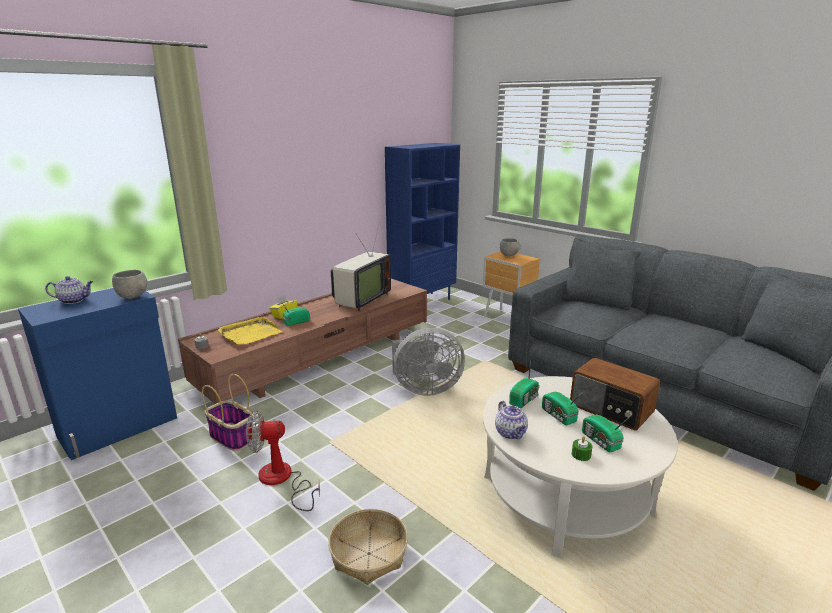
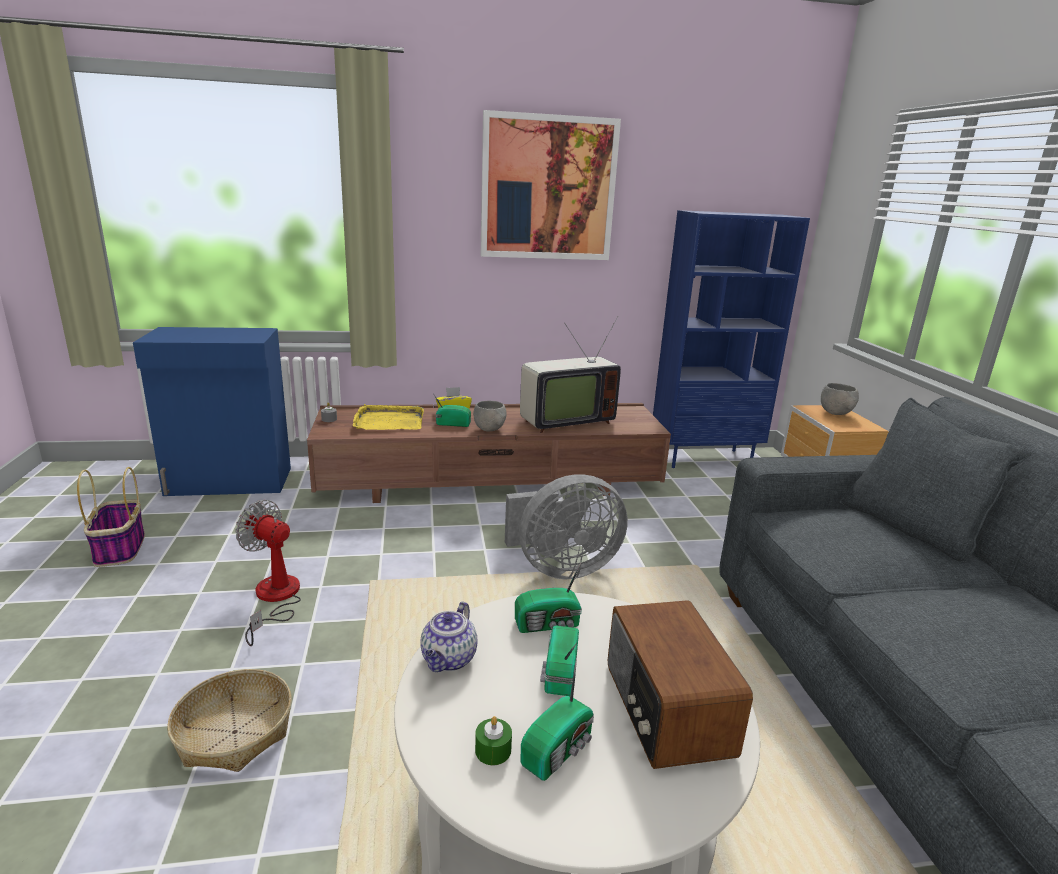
camera: 35 degrees right, 0 degrees up
teapot [45,276,93,304] -> none
grey bowl [112,270,147,299] -> grey bowl moved to [473,401,506,431]
basket [202,374,253,451] -> basket moved to [77,467,145,567]
grey fan [392,328,465,396] -> grey fan turned 45 degrees counterclockwise [505,474,628,579]
radio [582,414,628,453] -> radio turned 150 degrees counterclockwise [520,656,594,781]
none -> picture [481,110,621,260]

